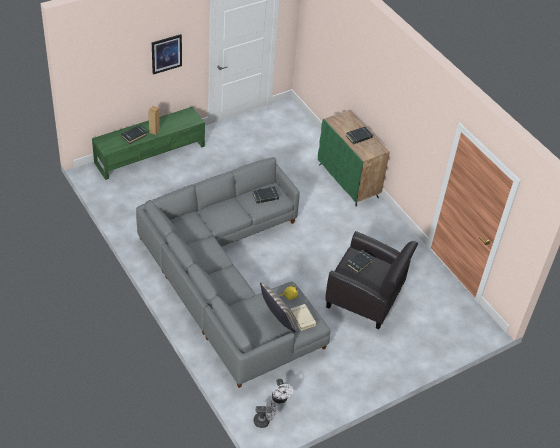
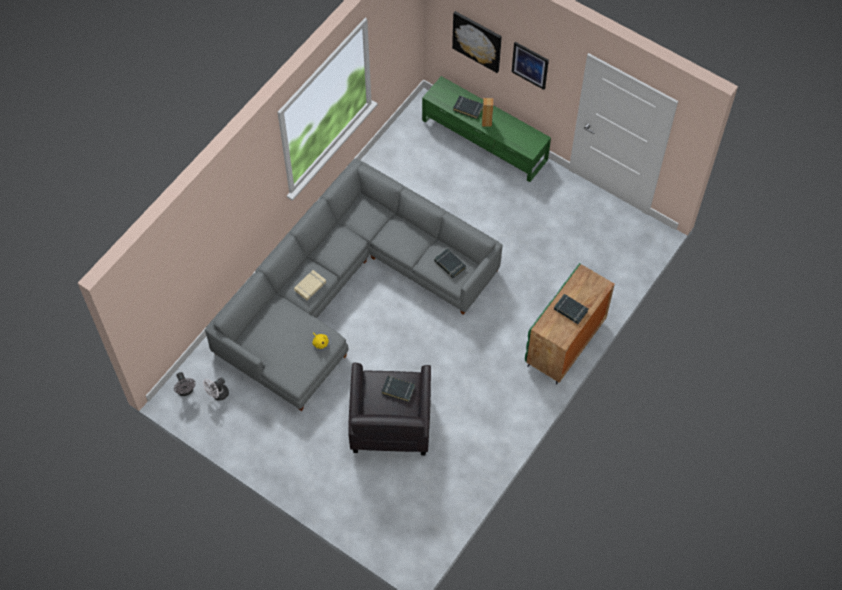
camera: 70 degrees right, 15 degrees up
pillow [260,282,296,333] -> none
beige book [290,304,316,331] -> beige book moved to [294,270,326,300]
none -> picture [452,11,502,73]

